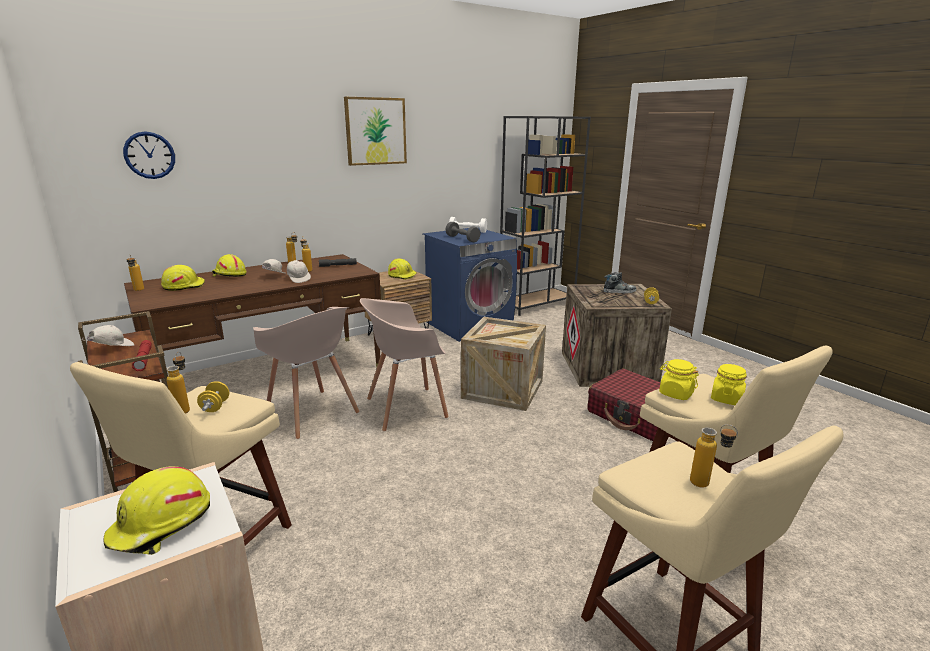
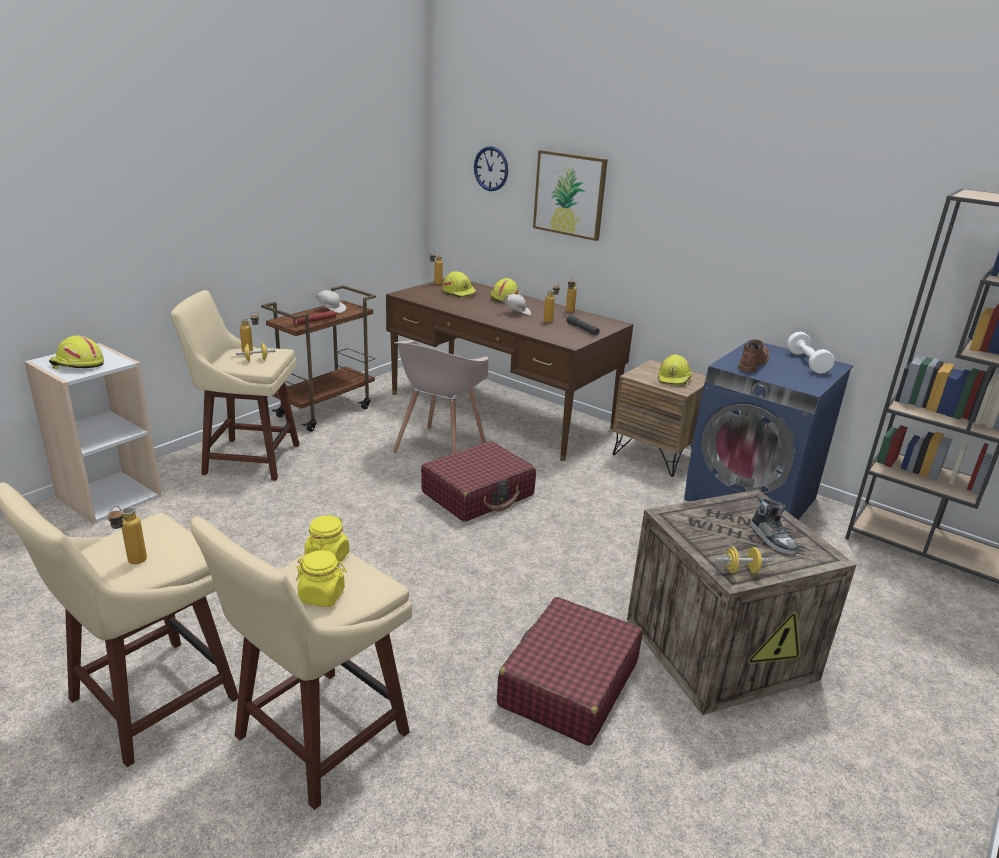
camera: 70 degrees right, 5 degrees up
white cap [287,260,311,283] -> none
picture [344,97,407,166] -> picture moved to [533,150,608,241]
beige chair [360,298,449,431] -> red suitcase [421,441,536,522]
grey dumbbell [446,222,480,242] -> brown boot [738,339,770,373]
crate [461,317,546,411] -> none

